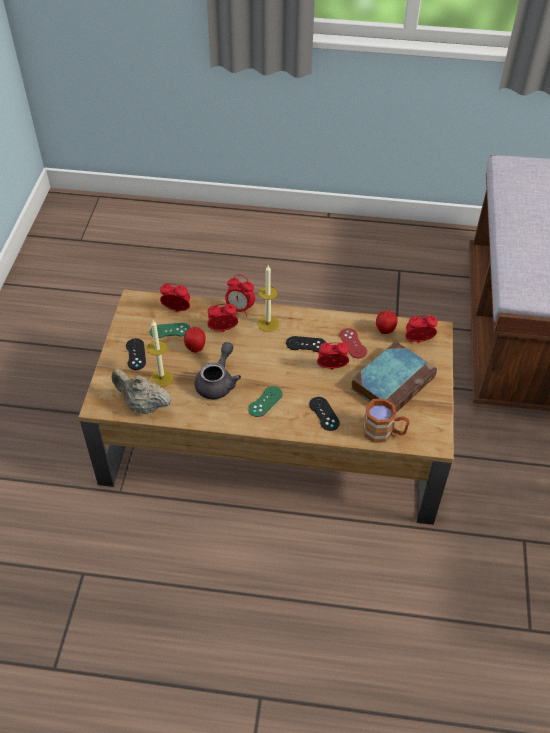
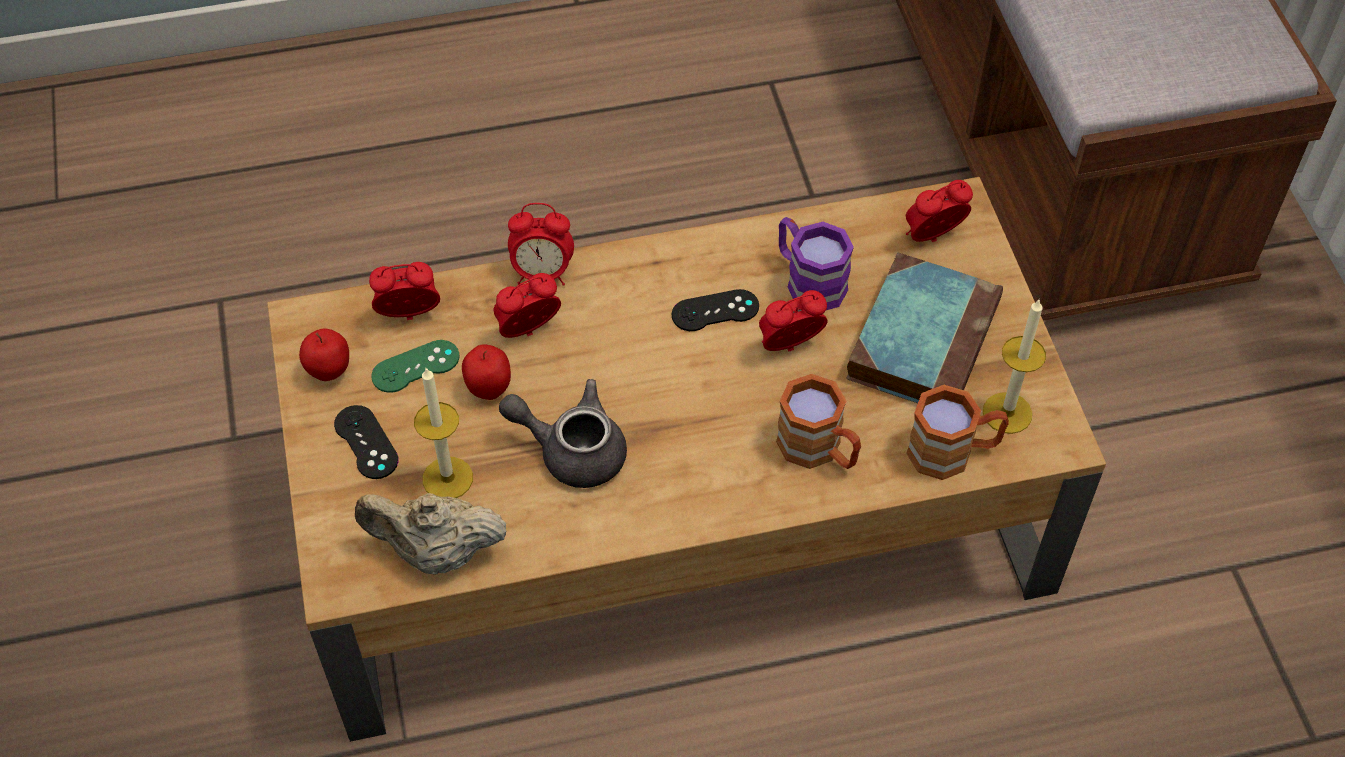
camera: 20 degrees left, 5 degrees up
grey teapot [195,342,241,399] -> grey teapot turned 75 degrees counterclockwise [499,379,627,488]
green game controller [248,386,283,417] -> none
candle [257,265,279,332] -> candle moved to [983,298,1046,434]
black game controller [309,397,340,431] -> brown mug [776,374,861,469]
red game controller [340,328,367,358] -> purple mug [779,217,854,310]
apple [376,310,398,334] -> apple moved to [299,328,349,381]

